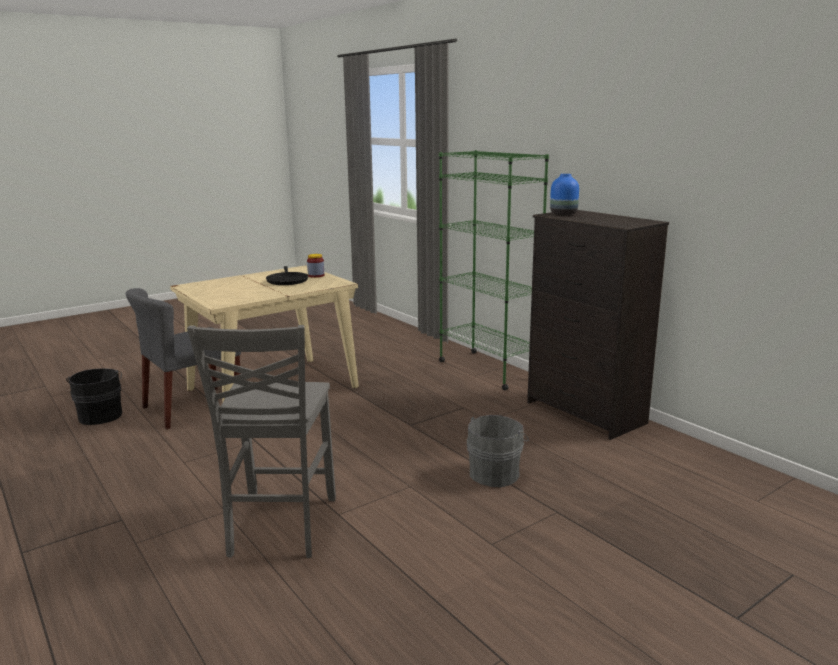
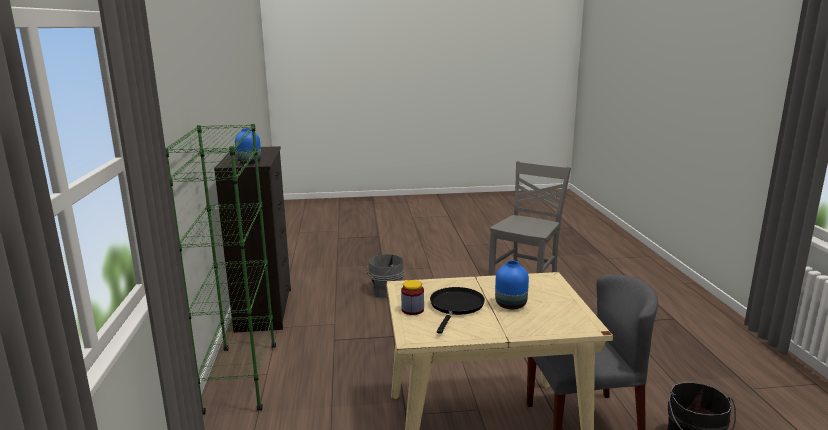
camera: 150 degrees left, 0 degrees up
none -> blue vase [495,260,529,309]

